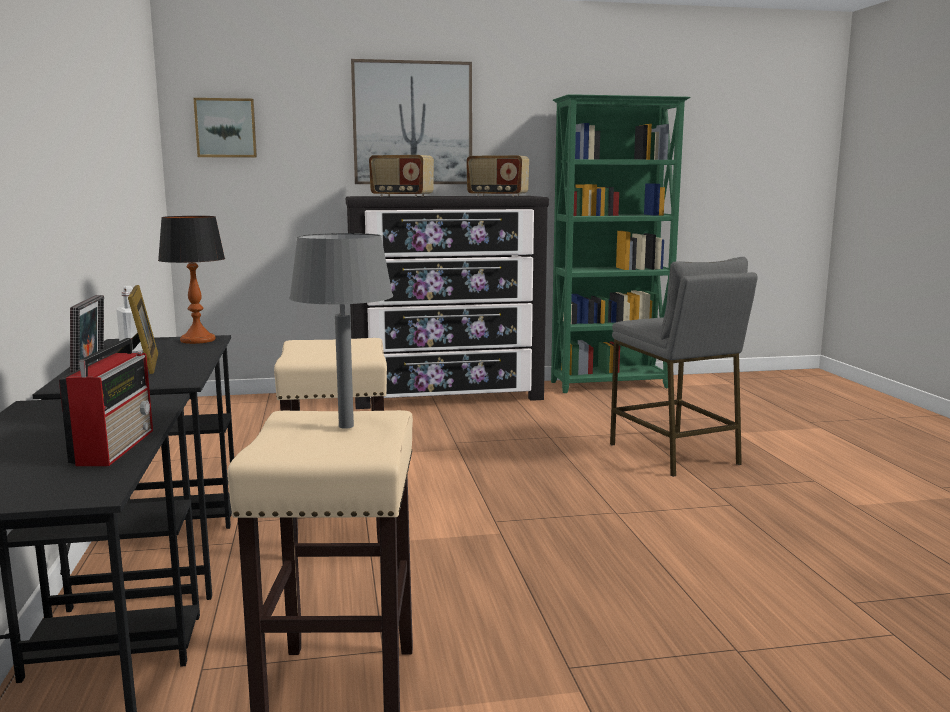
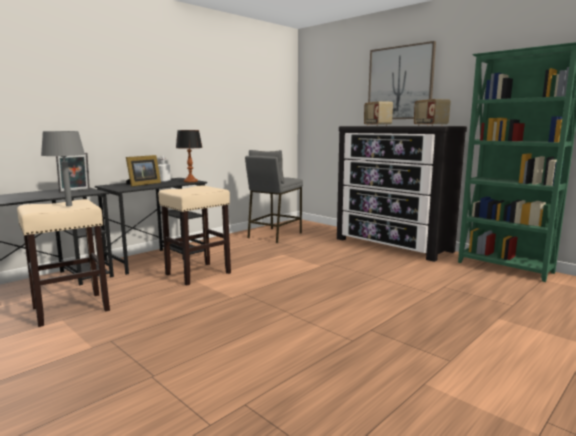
camera: 55 degrees right, 0 degrees up
radio [59,338,153,466] -> none
picture [193,98,257,158] -> none
grey stool [610,257,758,477] -> grey stool moved to [245,150,303,243]

